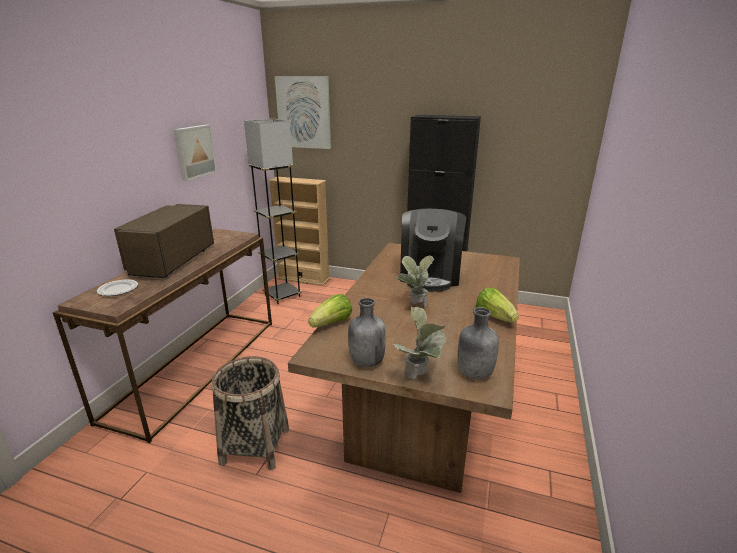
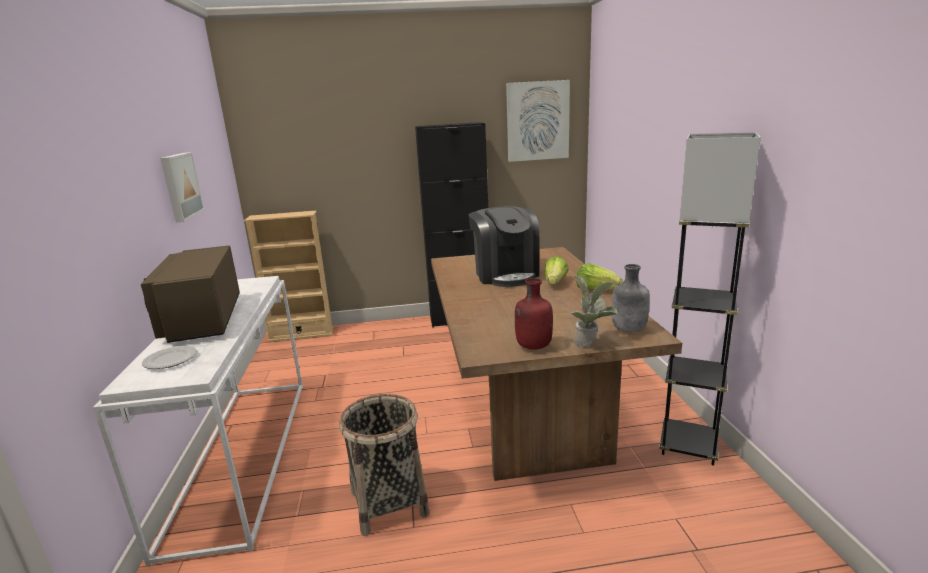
camera: 25 degrees left, 5 degrees down
brown console table [53,229,272,443] -> white console table [93,276,303,566]
grey floor lamp [244,119,302,304] -> grey floor lamp moved to [659,132,761,466]
picture [275,77,331,149] -> picture moved to [506,80,570,162]
lettuce [308,294,352,328] -> lettuce moved to [544,256,569,285]
grey bottle [348,298,386,367] -> red bottle [515,278,553,350]
potted plant [396,255,434,308] -> none

